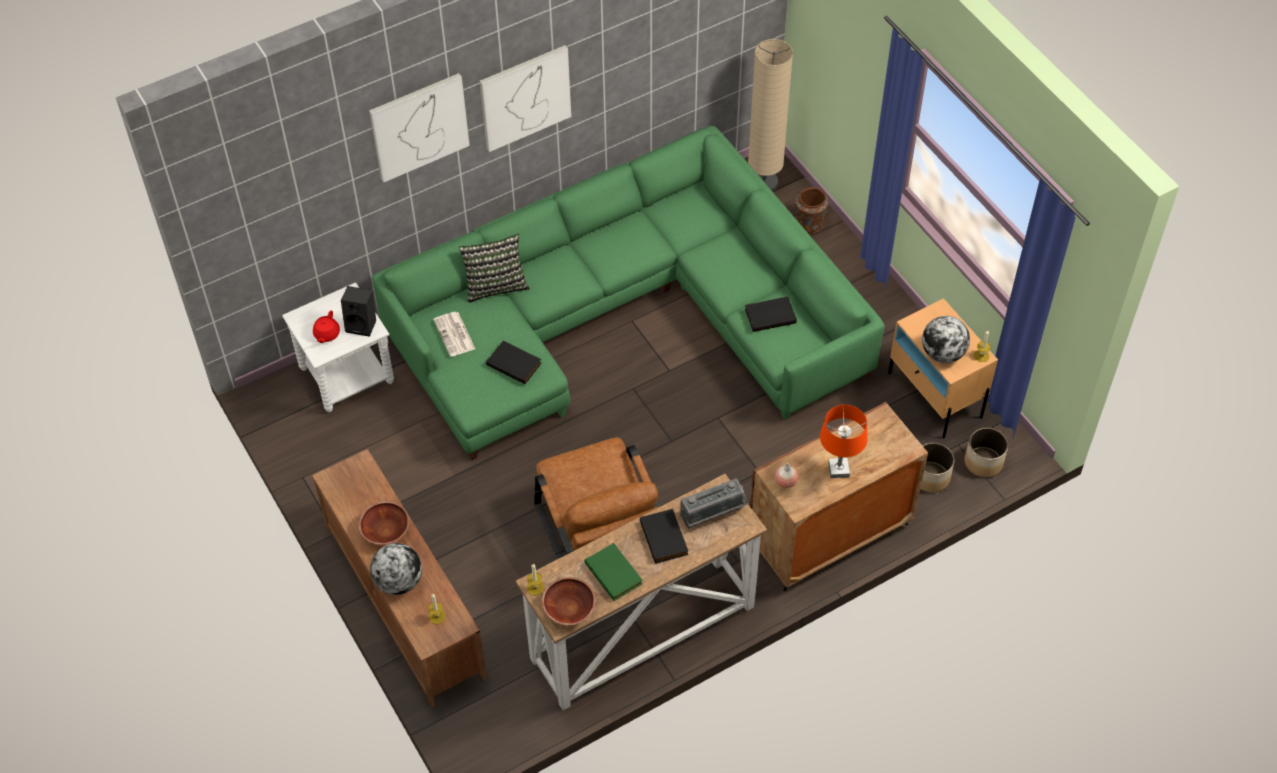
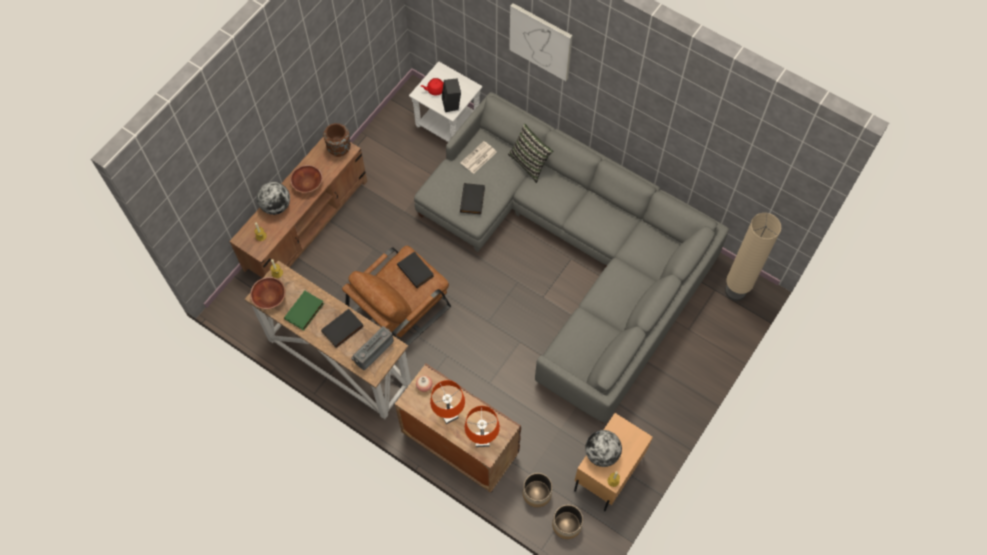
camera: 65 degrees right, 10 degrees up
green sofa [372,126,885,460] -> grey sofa [414,92,729,424]
picture [480,45,571,152] -> none
radio [680,478,747,528] -> radio turned 90 degrees clockwise [351,326,394,370]
black book [745,296,797,332] -> black book moved to [397,251,434,288]
brown vase [794,187,829,235] -> brown vase moved to [323,123,351,157]
none -> orange table lamp [465,406,500,447]

